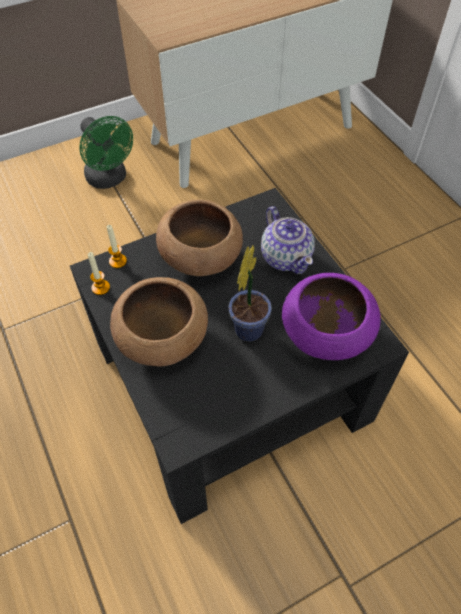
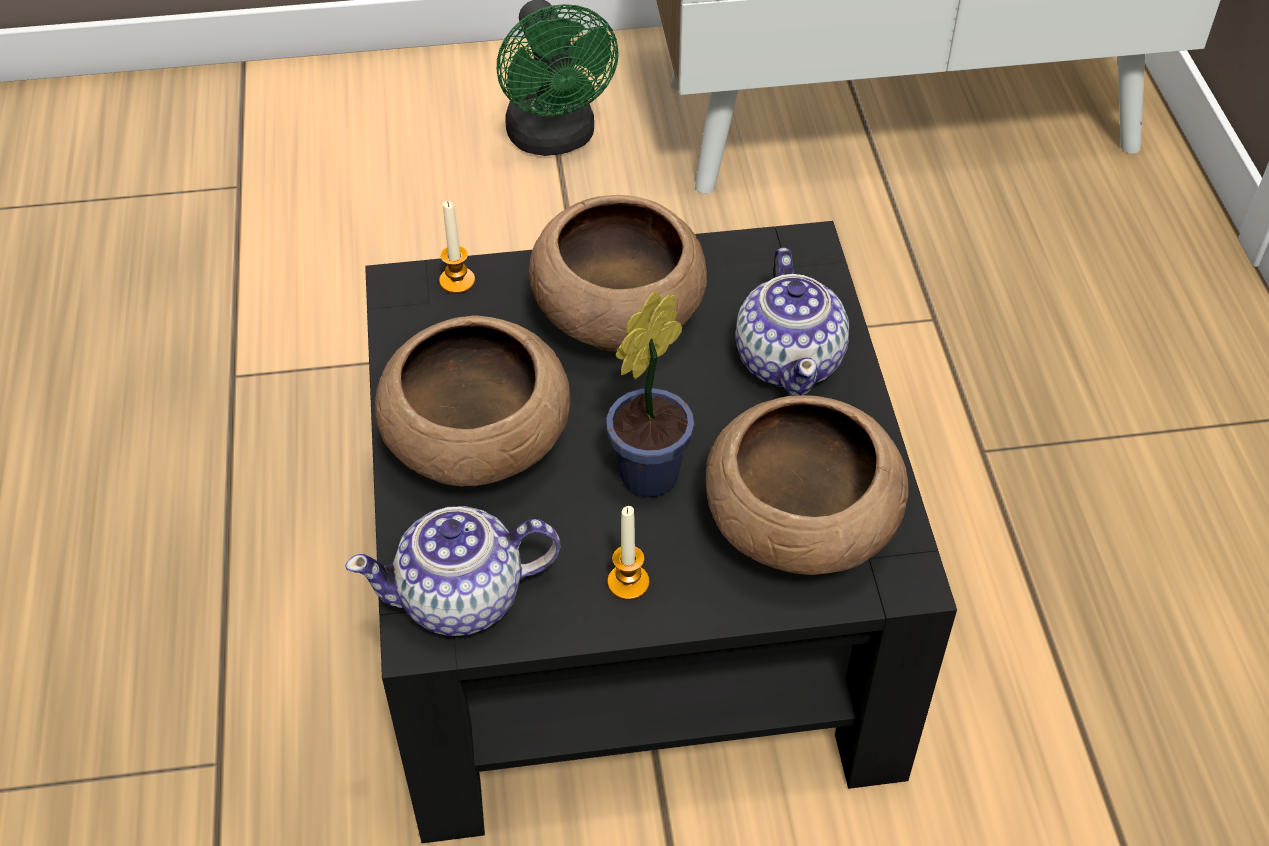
camera: 20 degrees right, 5 degrees down
candle [88,252,110,295] -> candle moved to [607,506,650,600]
purple bowl [282,273,381,360] -> brown bowl [706,395,909,575]
none -> teapot [345,506,561,636]

